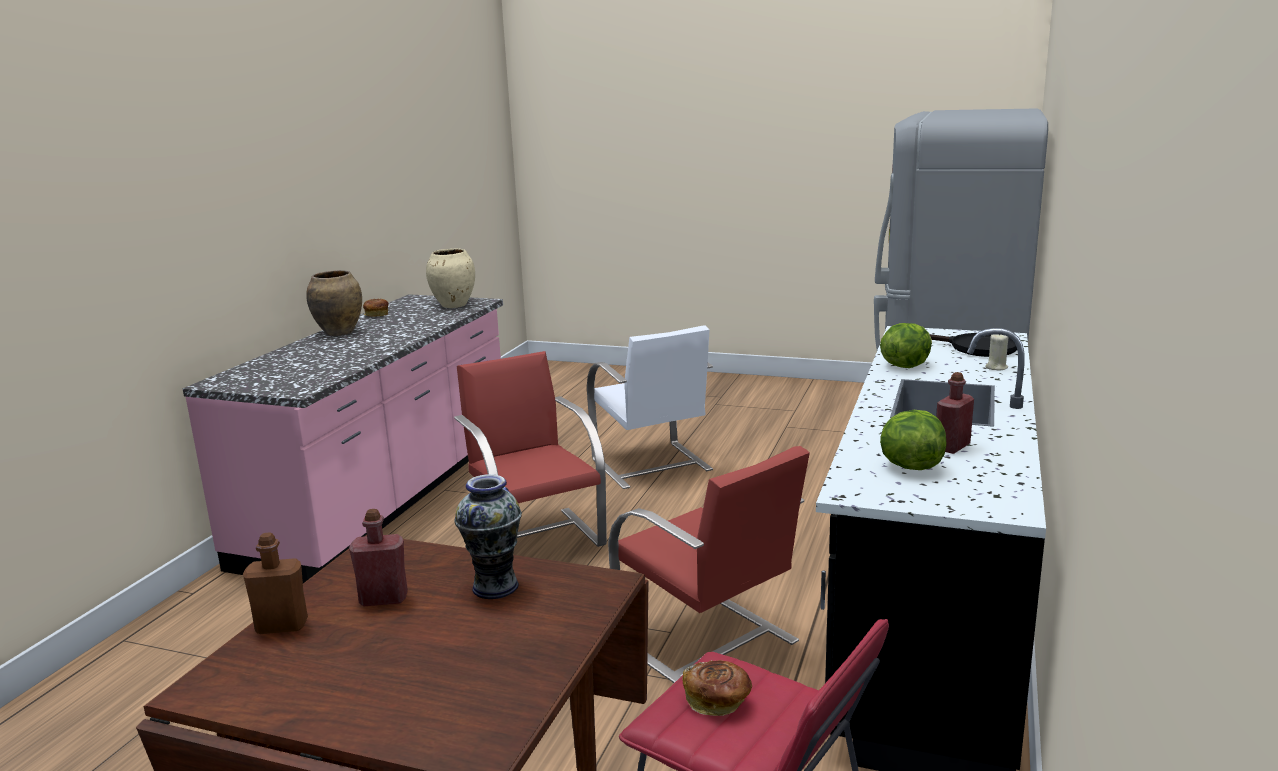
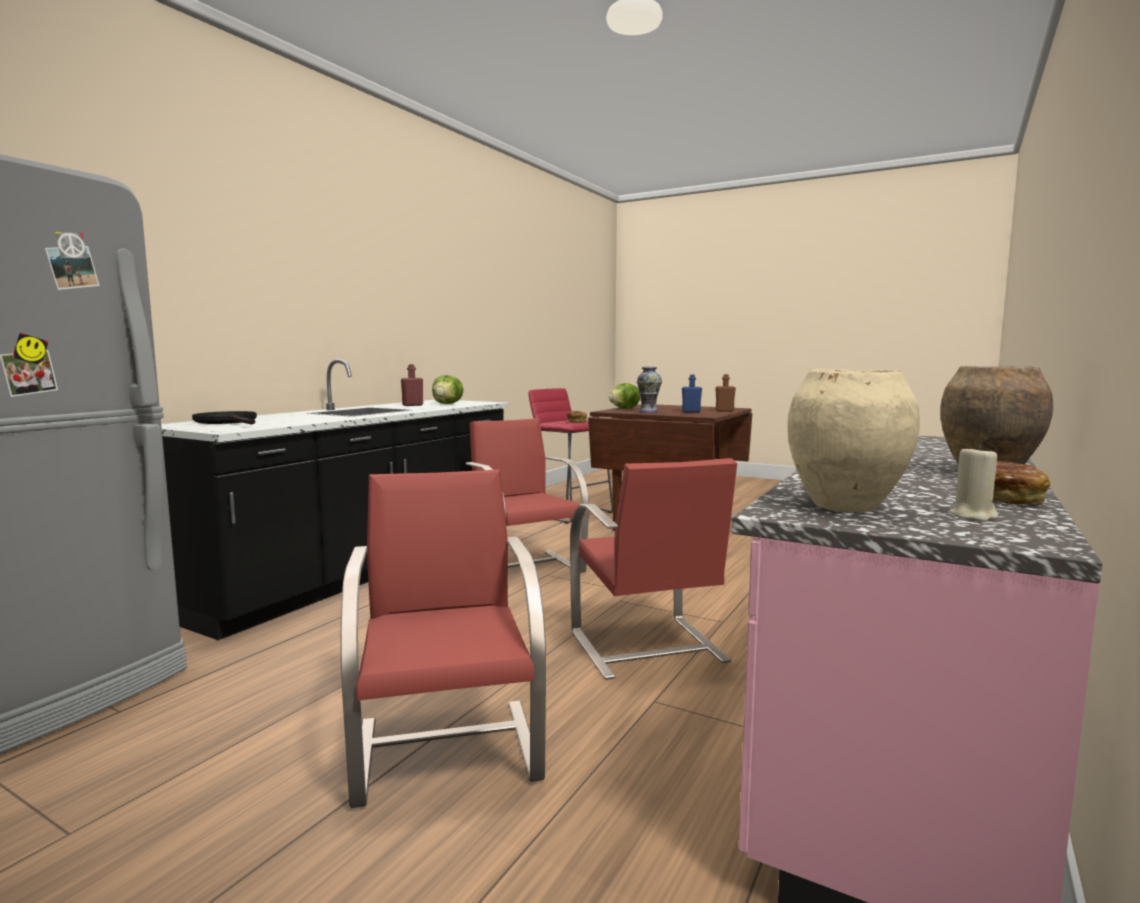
camera: 170 degrees left, 10 degrees down
red bottle [349,509,408,606] -> blue bottle [682,374,702,413]
white chair [587,325,713,489] -> red chair [340,470,546,808]
lettuce [880,323,932,368] -> lettuce moved to [608,383,640,409]
beige candle [985,334,1008,370] -> beige candle moved to [950,445,998,522]

